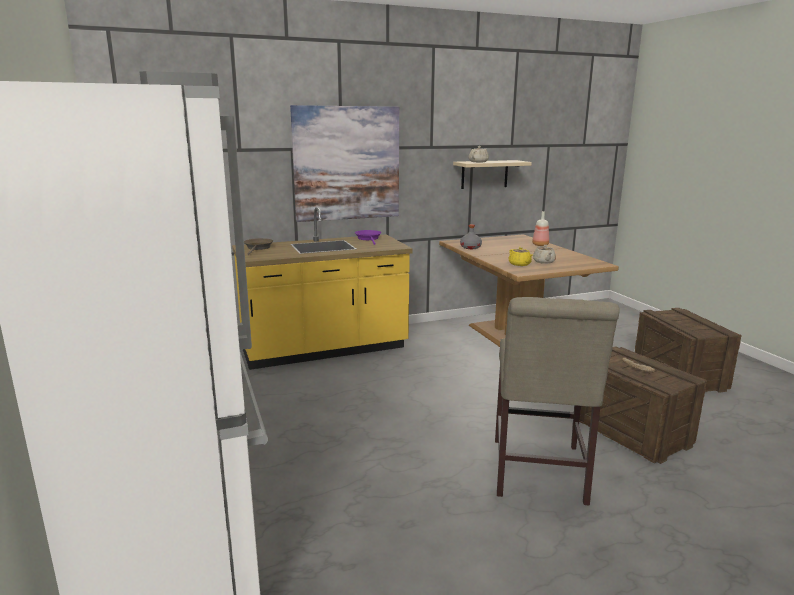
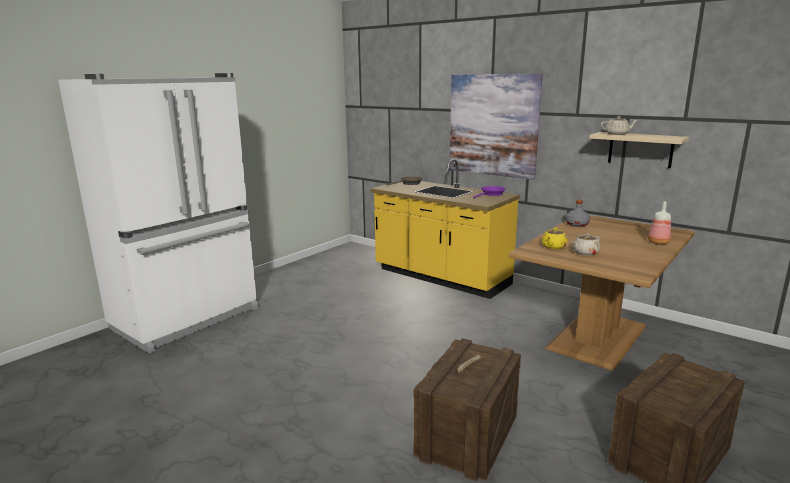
camera: 60 degrees right, 0 degrees up
beige chair [495,297,619,506] -> none

